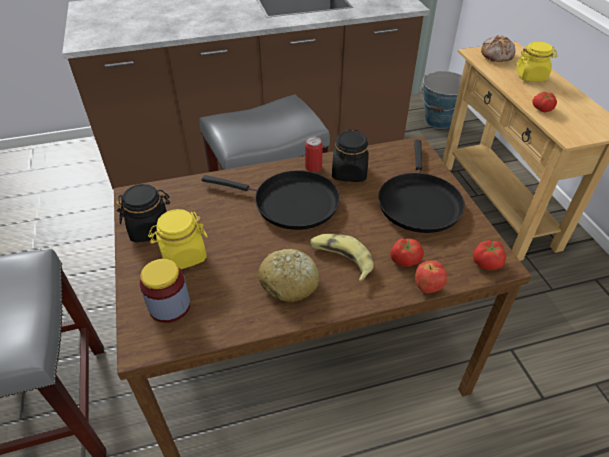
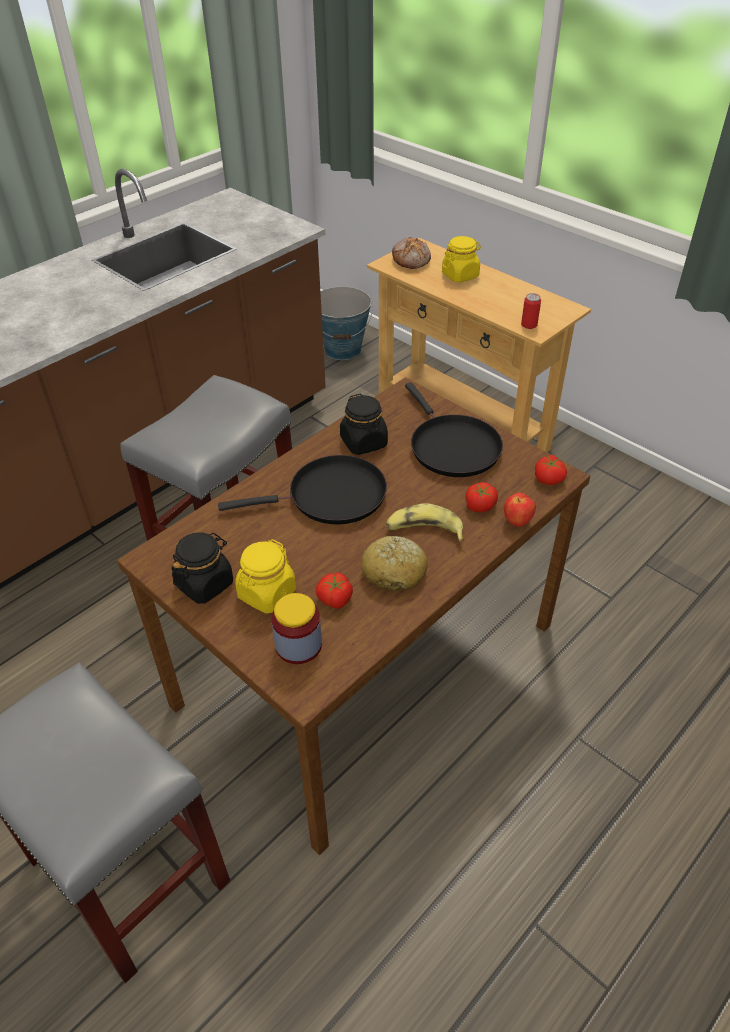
camera: 30 degrees left, 0 degrees up
can [305,137,323,172] -> can moved to [521,293,541,329]
tomato [532,92,557,112] -> tomato moved to [316,572,353,609]

